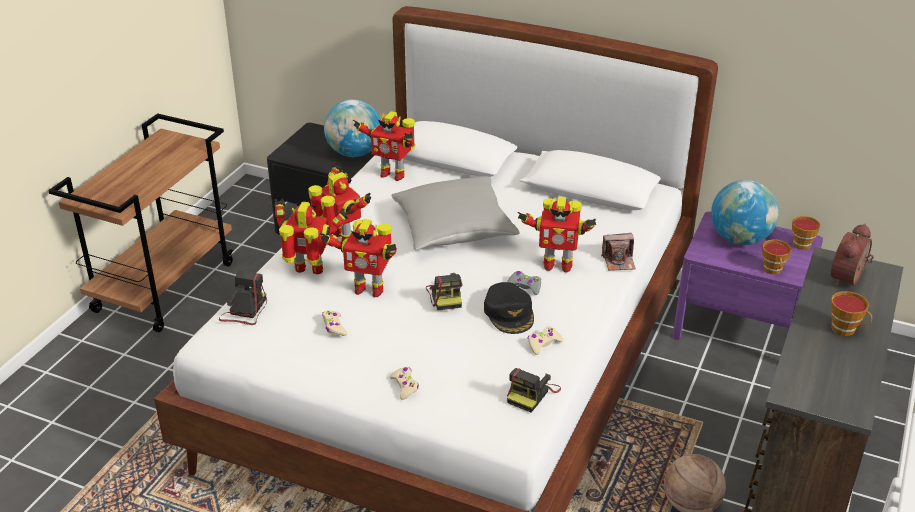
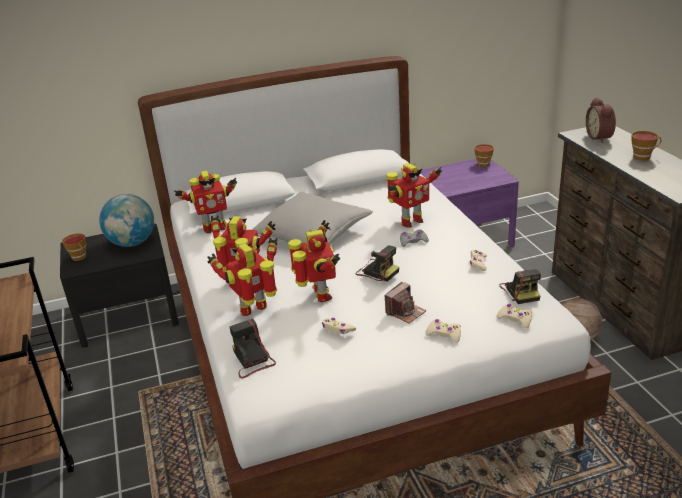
camera: 40 degrees left, 5 degrees down
toy robot [320,219,397,297] -> toy robot turned 75 degrees counterclockwise [288,220,340,302]
black cap [484,282,534,334] -> none
camera [601,233,636,271] -> camera moved to [384,282,427,324]
globe [711,180,779,245] -> none
cup [762,240,792,275] -> cup moved to [62,233,86,261]
none -> beige game controller [496,304,532,328]

